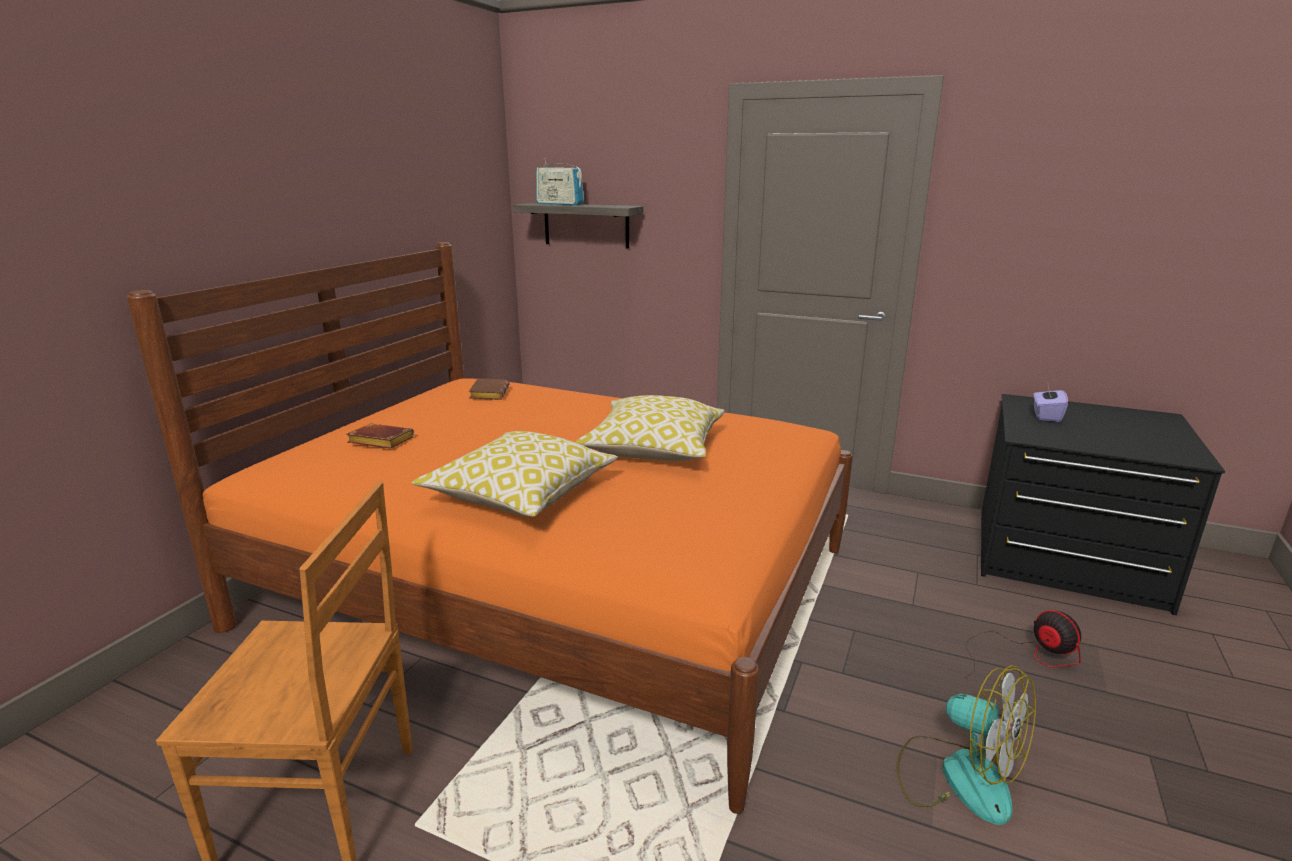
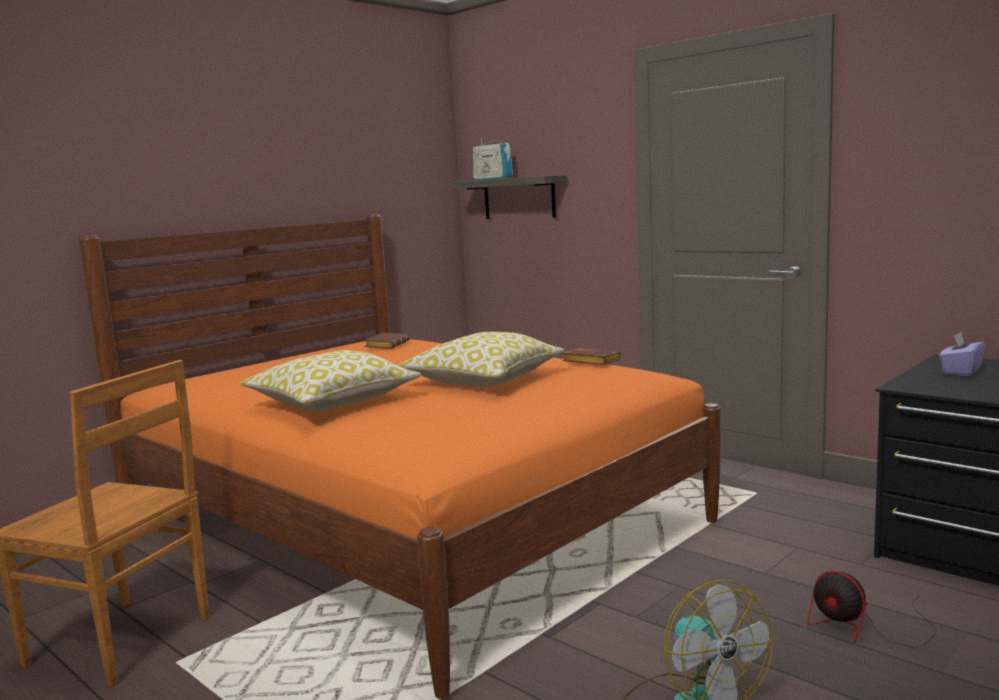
camera: 20 degrees right, 10 degrees down
brown book [346,423,414,449] -> brown book moved to [563,348,621,365]
fan [965,610,1081,678] -> fan turned 150 degrees clockwise [807,571,936,648]

